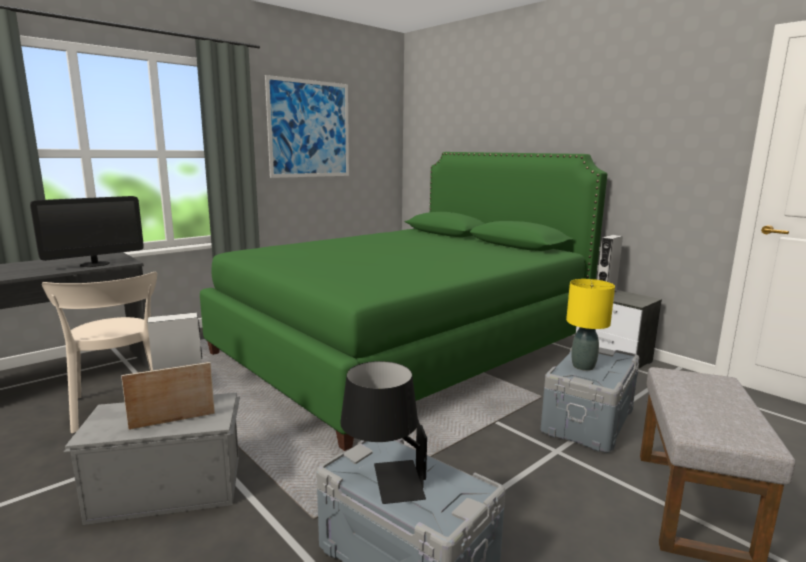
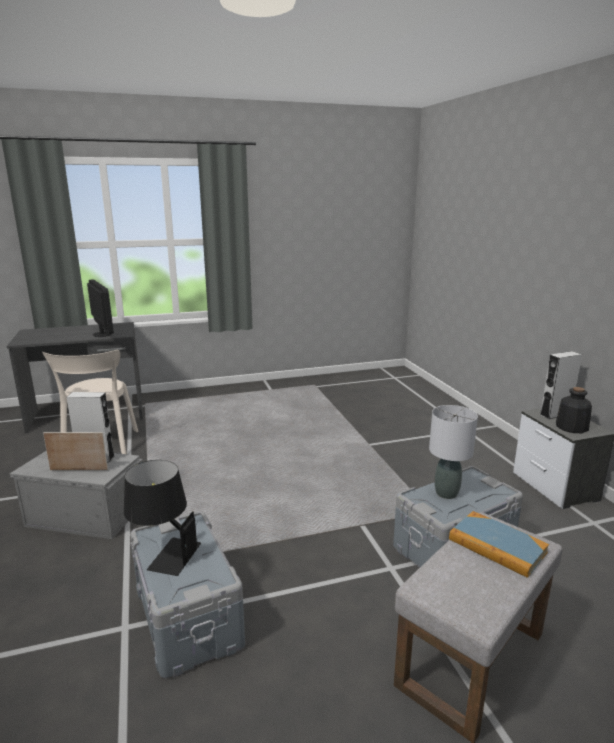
camera: 25 degrees right, 5 degrees up
monitor [30,196,144,267] -> monitor turned 105 degrees counterclockwise [87,279,114,337]
green bed [200,152,608,451] -> none
picture [265,75,349,178] -> none
yellow table lamp [566,279,615,371] -> grey table lamp [429,405,478,499]
none -> book [449,511,549,578]
none -> bottle [556,387,592,433]

